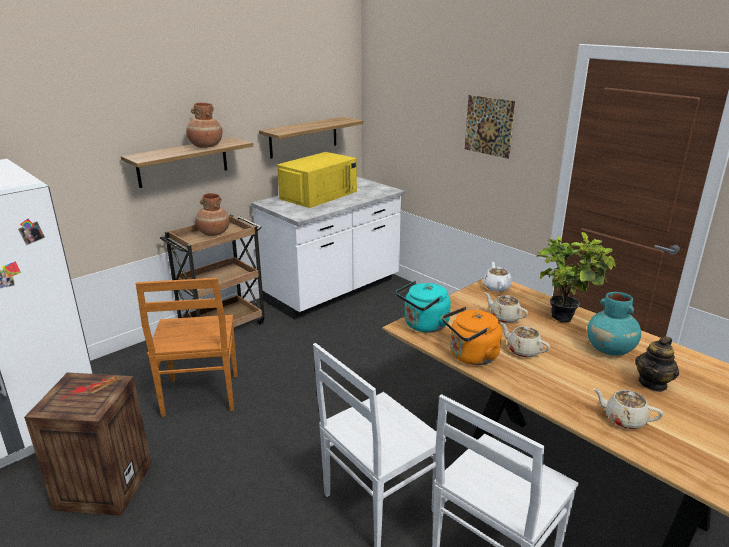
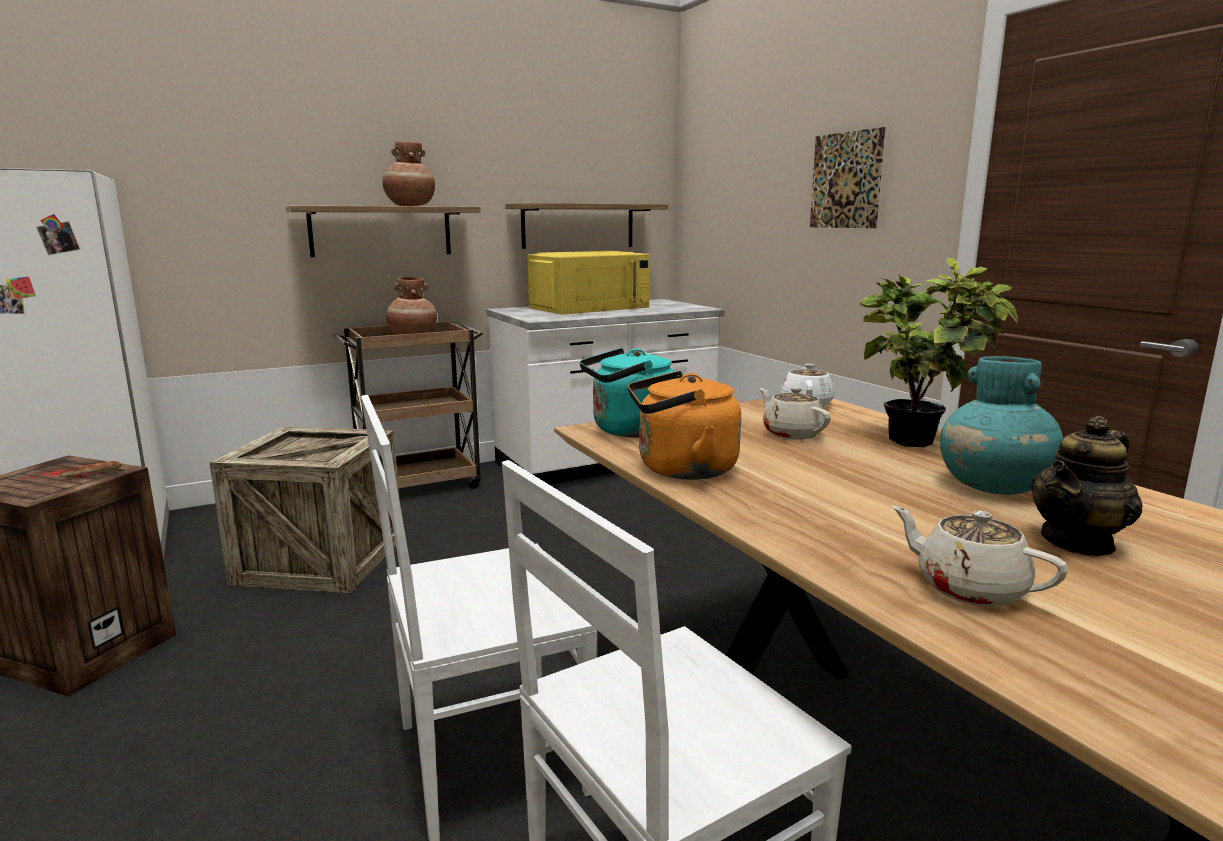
camera: 15 degrees right, 10 degrees down
brown chair [136,278,238,417] -> crate [209,426,399,593]
beige teapot [500,322,550,358] -> none

